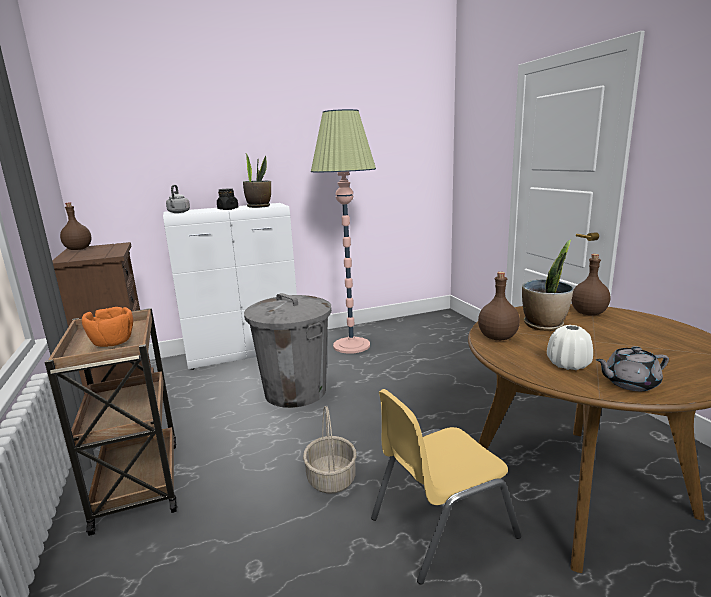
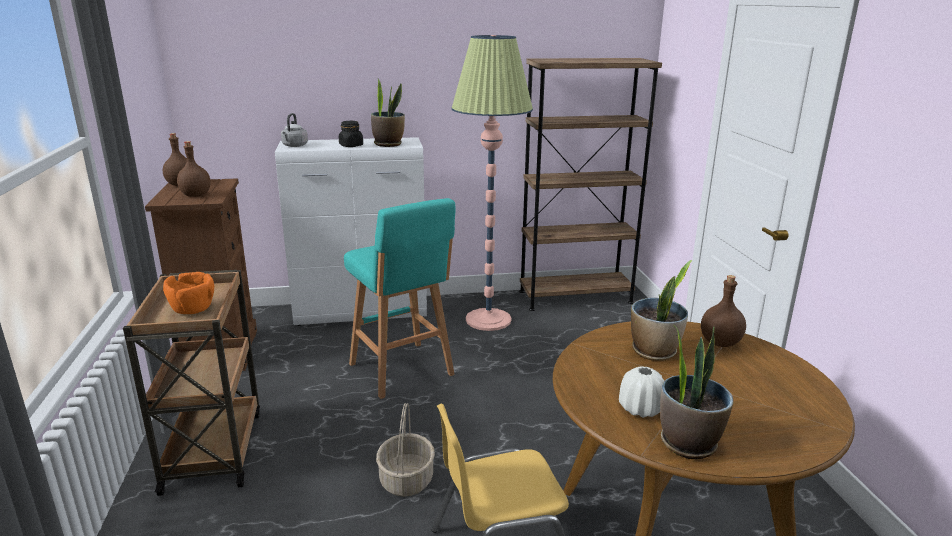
camera: 10 degrees right, 5 degrees up
grey trash can [244,293,332,408] -> turquoise stool [344,198,455,399]
brown bottle [478,272,520,341] -> brown bottle moved to [177,141,211,197]
grey teapot [596,346,669,391] -> potted plant [660,326,733,459]
none -> brown bookcase [519,58,662,311]

